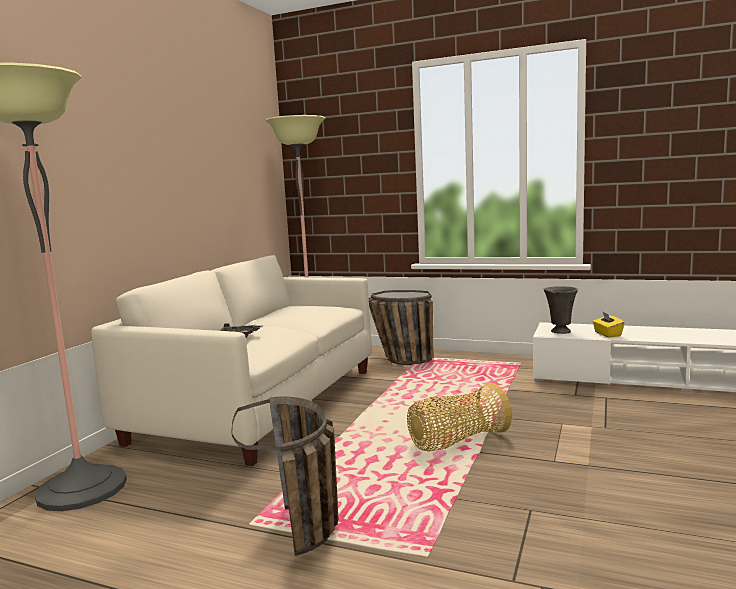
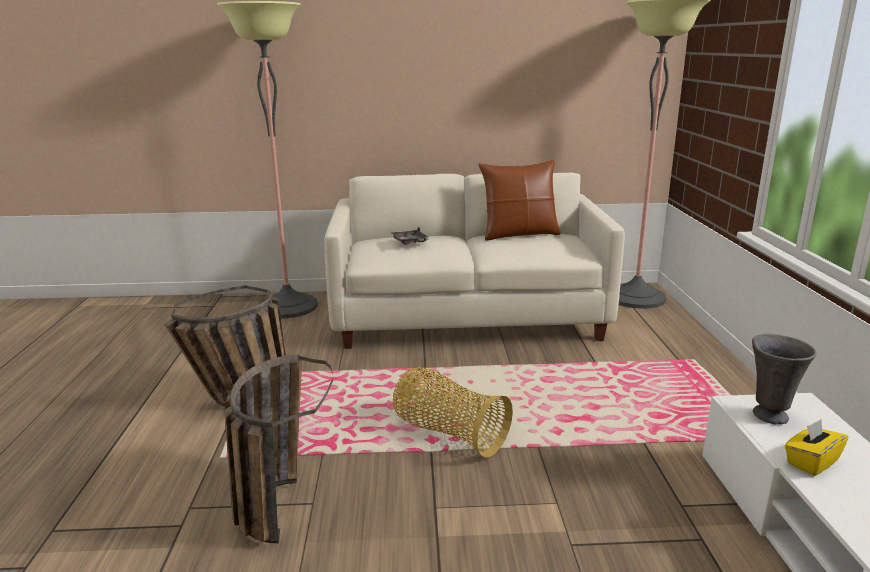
camera: 65 degrees right, 10 degrees up
basket [369,290,434,365] -> basket moved to [224,354,333,543]
none -> brown pillow [478,160,560,241]

